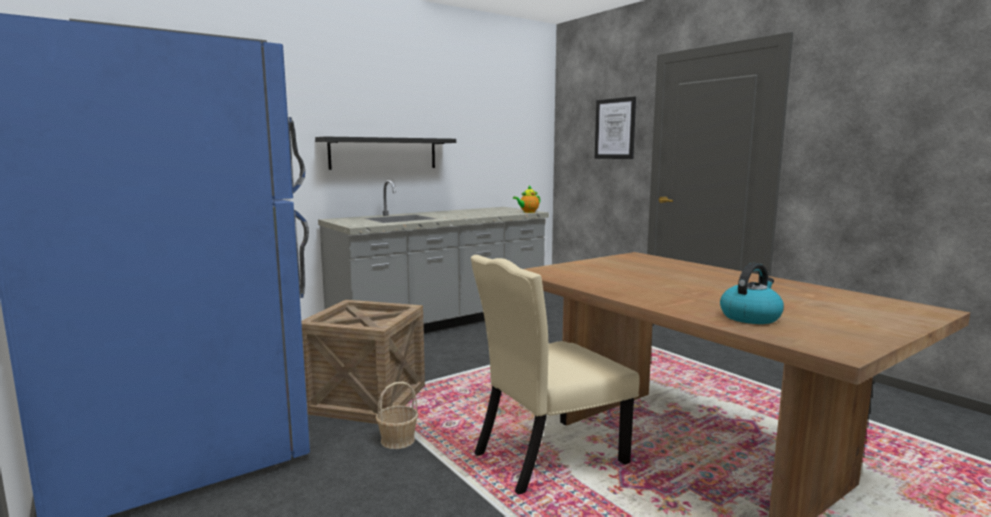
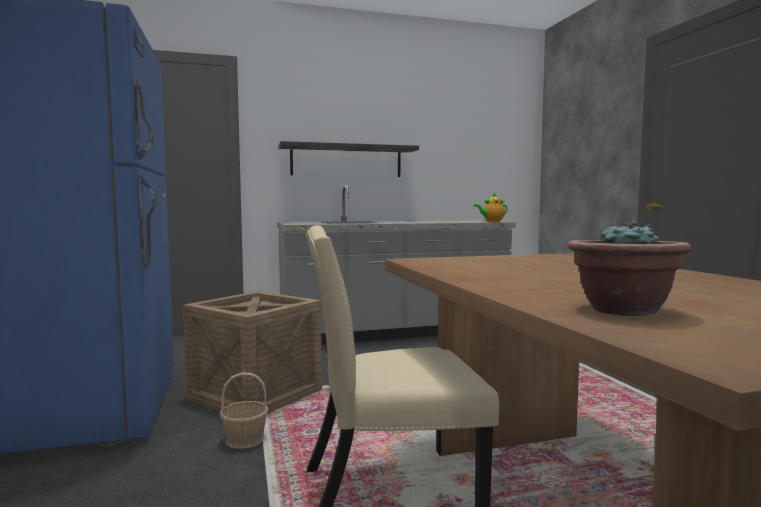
camera: 20 degrees right, 5 degrees down
picture [595,96,636,159] -> none
kettle [720,263,784,324] -> potted plant [567,221,691,316]

